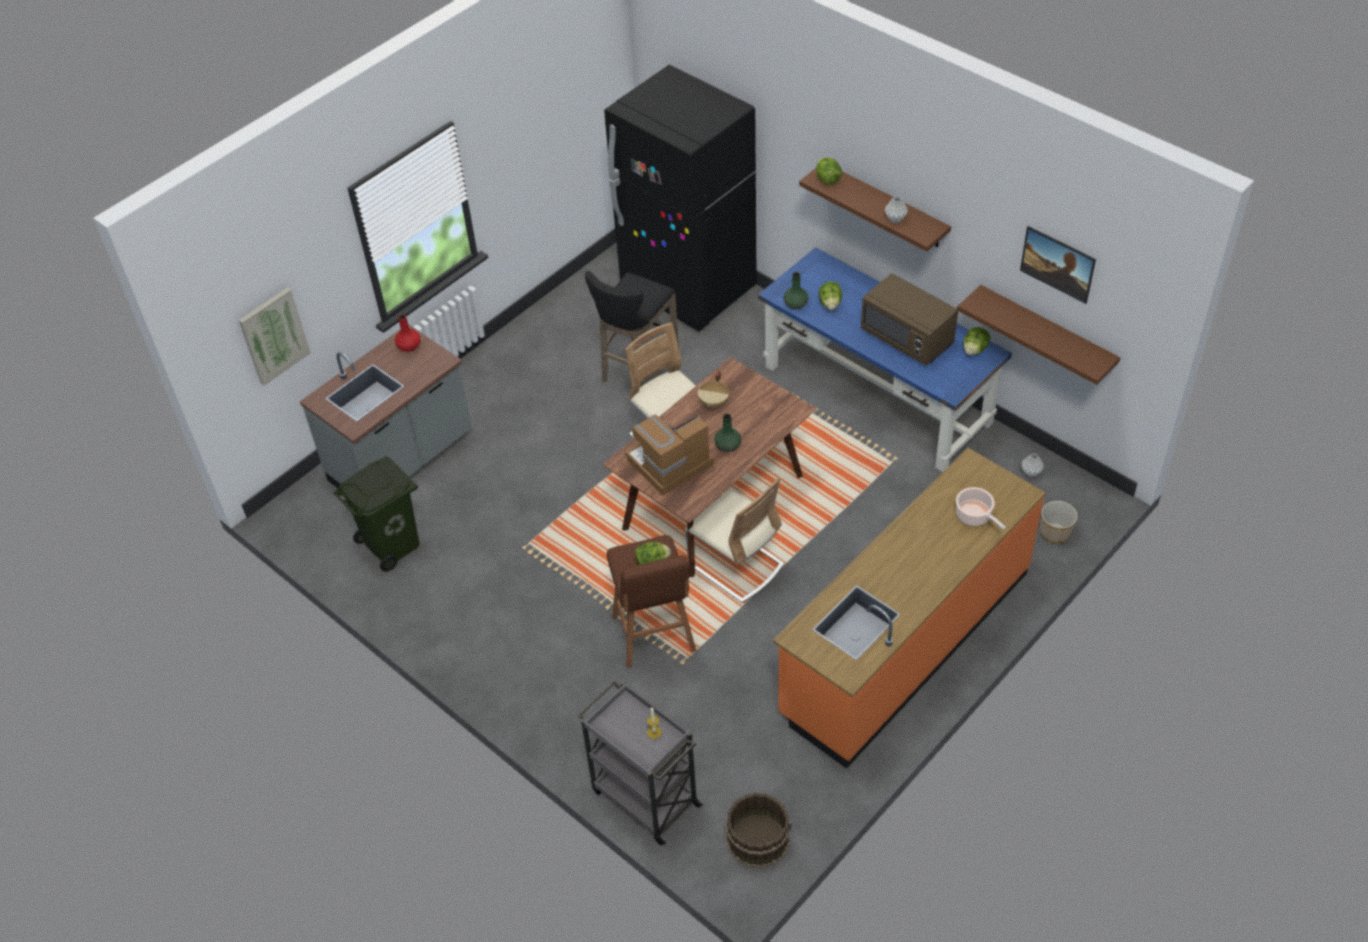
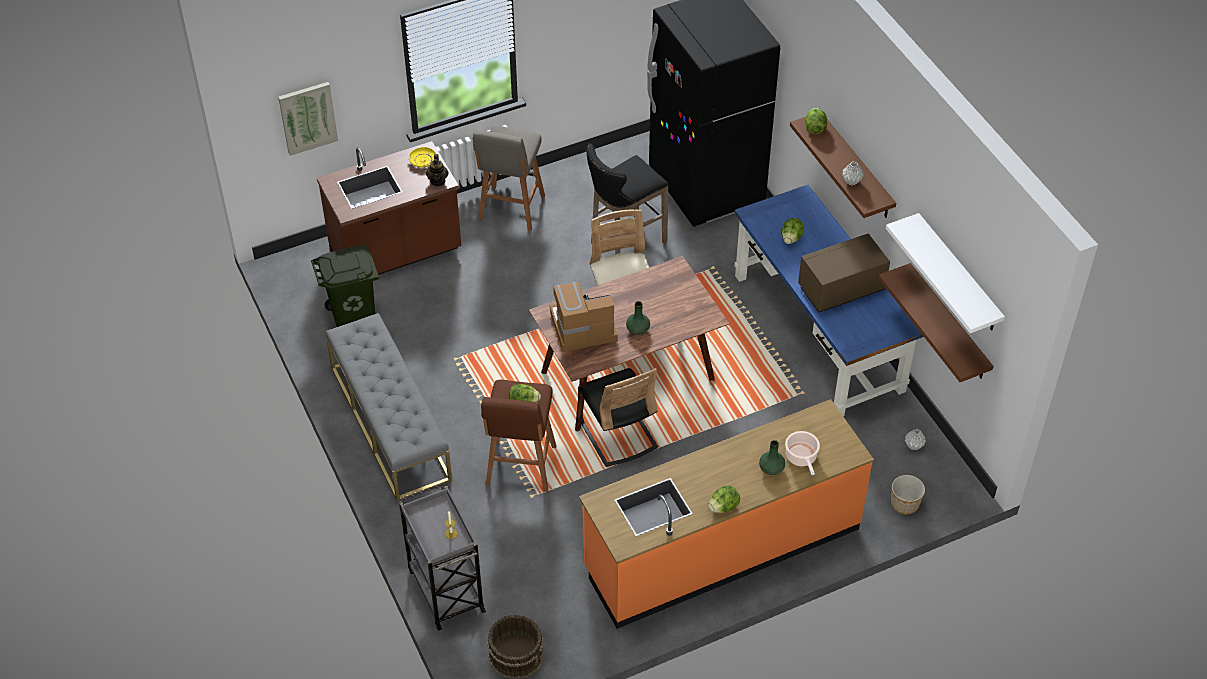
camera: 20 degrees right, 0 degrees up
grey counter [300,324,472,488] -> brown counter [317,141,461,275]
red vase [395,314,421,352] -> yellow plate [409,147,436,168]
beige chair [685,477,785,603] -> black chair [578,368,658,467]
beige cooking pot [698,371,729,408] -> none
green vase [783,272,808,309] -> green vase moved to [759,440,785,475]
brown microwave [861,273,958,365] -> brown microwave turned 90 degrees clockwise [798,234,890,313]
lettuce [963,327,990,355] -> lettuce moved to [708,486,740,513]
picture [1020,226,1096,304] -> white shelf [886,213,1005,333]
none -> grey bench [326,313,452,501]
none -> teapot [426,154,449,186]
none -> grey stool [473,126,545,231]

